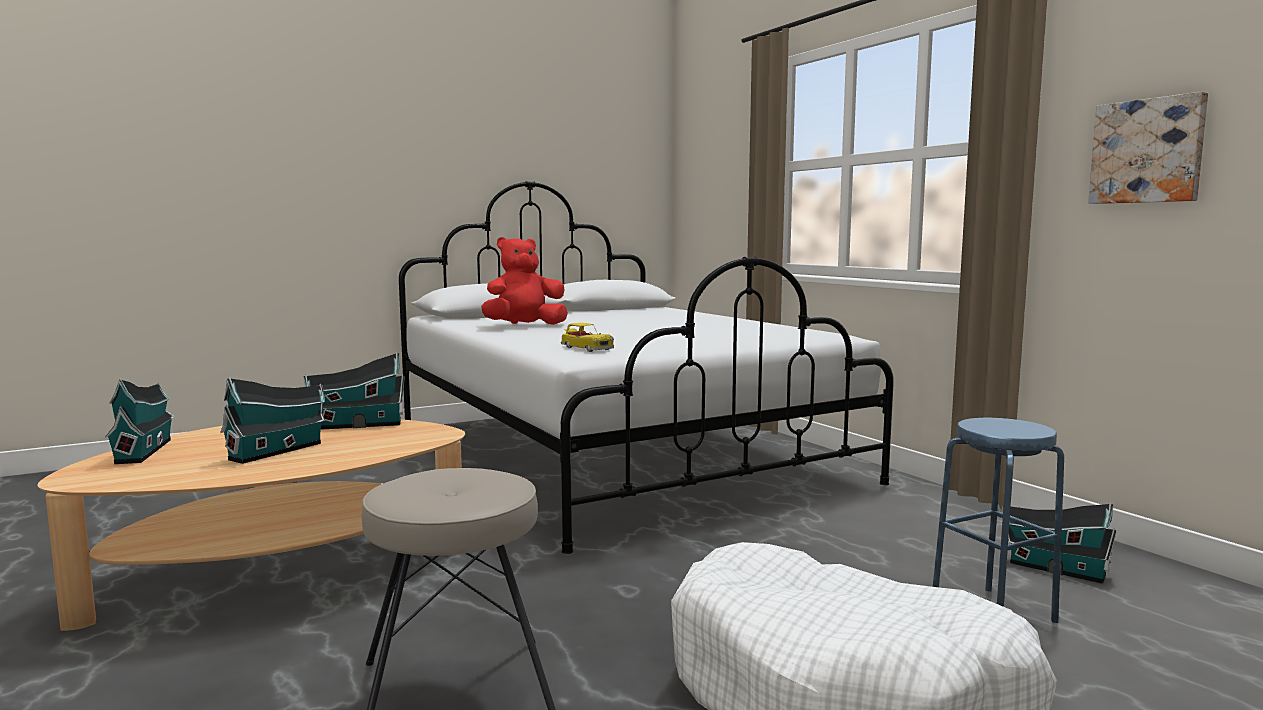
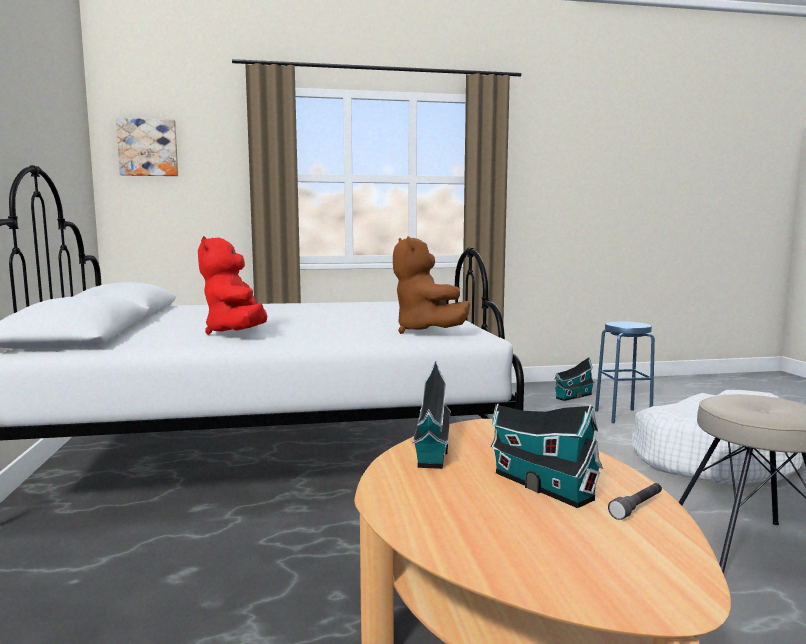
camera: 70 degrees left, 0 degrees up
toy house [105,379,175,464] -> none
toy car [561,323,614,352] -> brown plush toy [393,236,470,334]
picture [1088,92,1208,204] -> picture moved to [116,118,178,176]
none -> grey flashlight [608,483,662,520]

